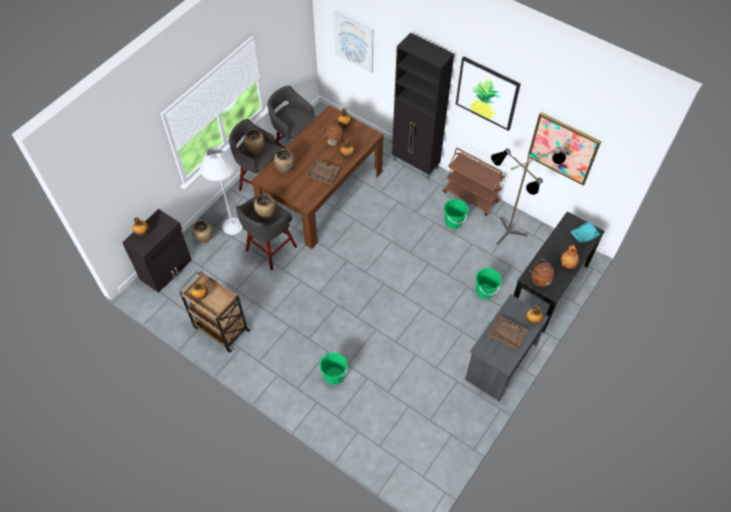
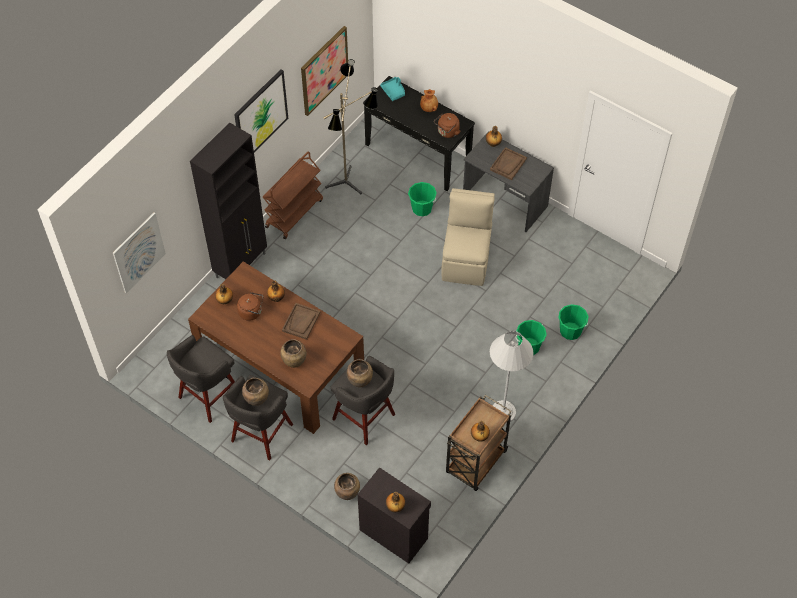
camera: 90 degrees left, 0 degrees up
white floor lamp [200,147,243,235] -> white floor lamp moved to [490,331,533,423]
green bucket [443,199,468,229] -> green bucket moved to [558,304,589,340]
none -> beige chair [442,188,495,286]

